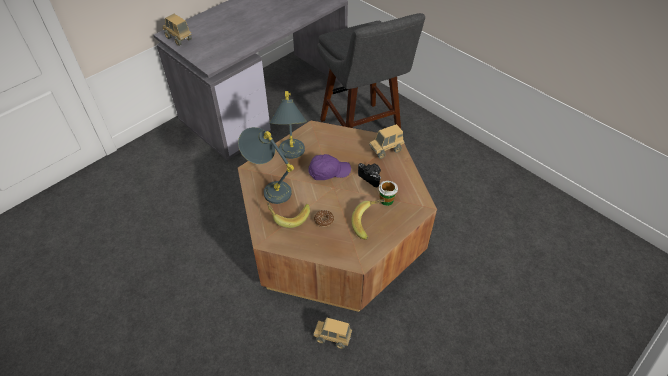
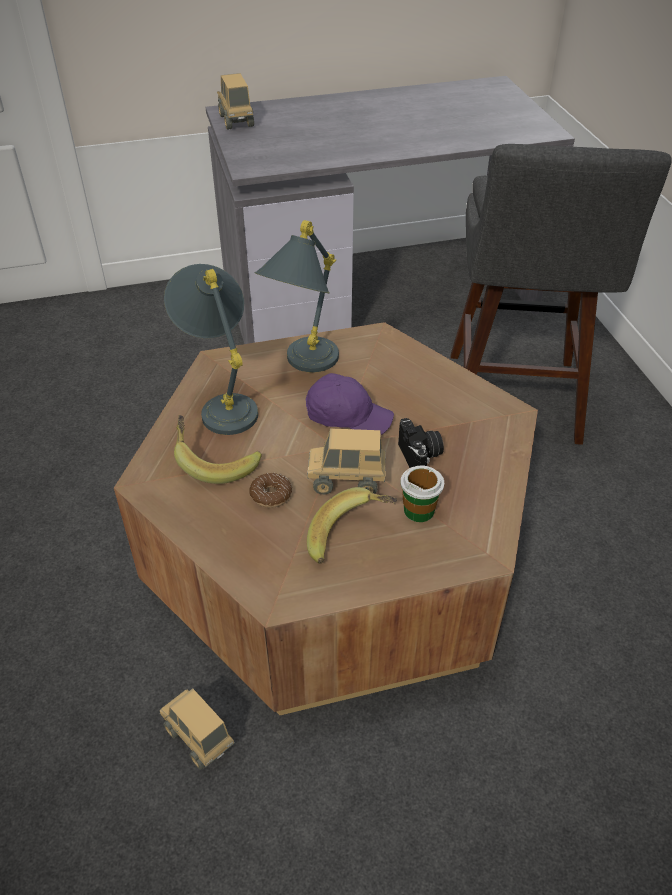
camera: 30 degrees right, 5 degrees down
toy truck [369,124,405,159] -> toy truck moved to [307,428,386,495]

